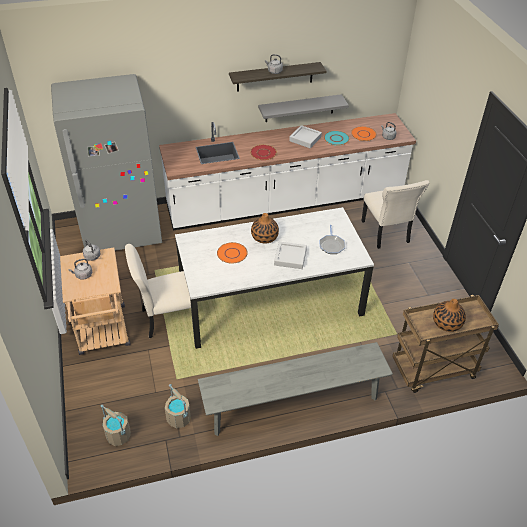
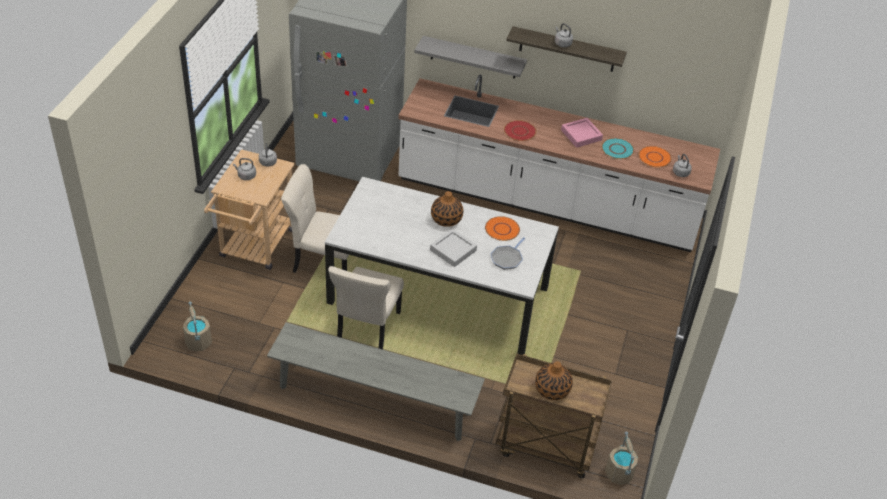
camera: 30 degrees right, 0 degrees up
beige bucket [165,384,191,428] -> beige bucket moved to [605,432,638,485]
orange plate [217,242,248,264] -> orange plate moved to [485,216,520,241]
grey shelf [258,94,349,122] -> grey shelf moved to [414,36,527,79]
grey tray [289,125,322,148] -> pink tray [561,118,603,148]
beige chair [361,180,429,249] -> beige chair moved to [328,266,404,350]

